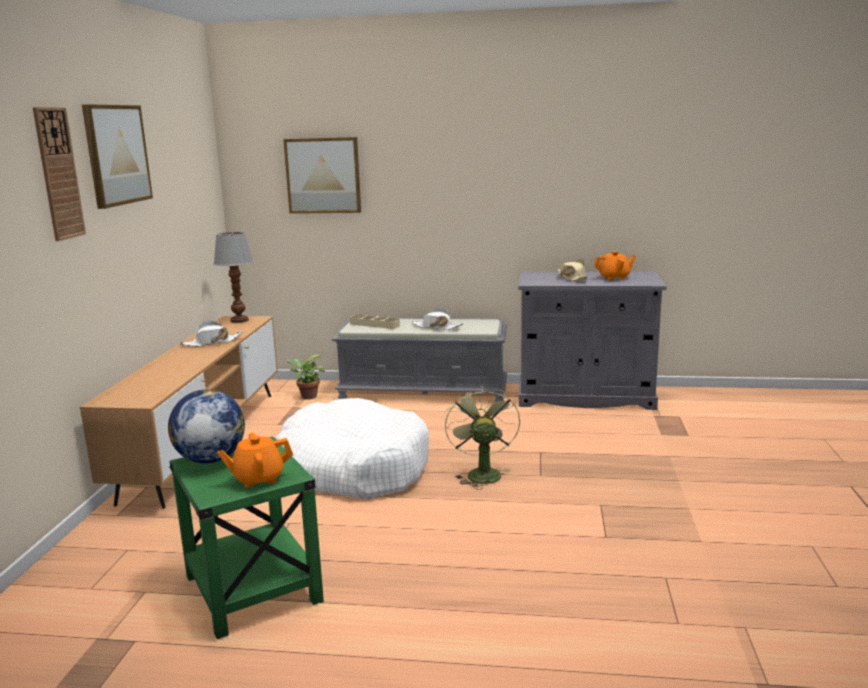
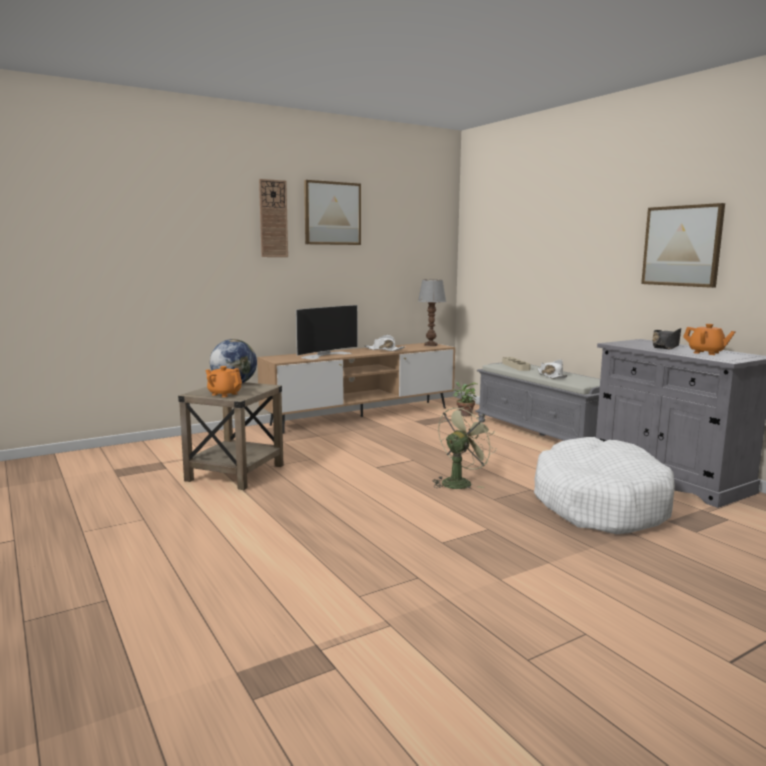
camera: 50 degrees right, 5 degrees down
green side table [169,437,324,639] -> beige side table [178,382,283,490]
white dog bed [275,398,429,500] -> white dog bed moved to [534,437,675,534]
picture [283,137,361,214] -> picture moved to [641,203,725,288]
beige hat [558,258,589,281] -> black hat [652,328,681,349]
none -> television [296,305,358,360]

